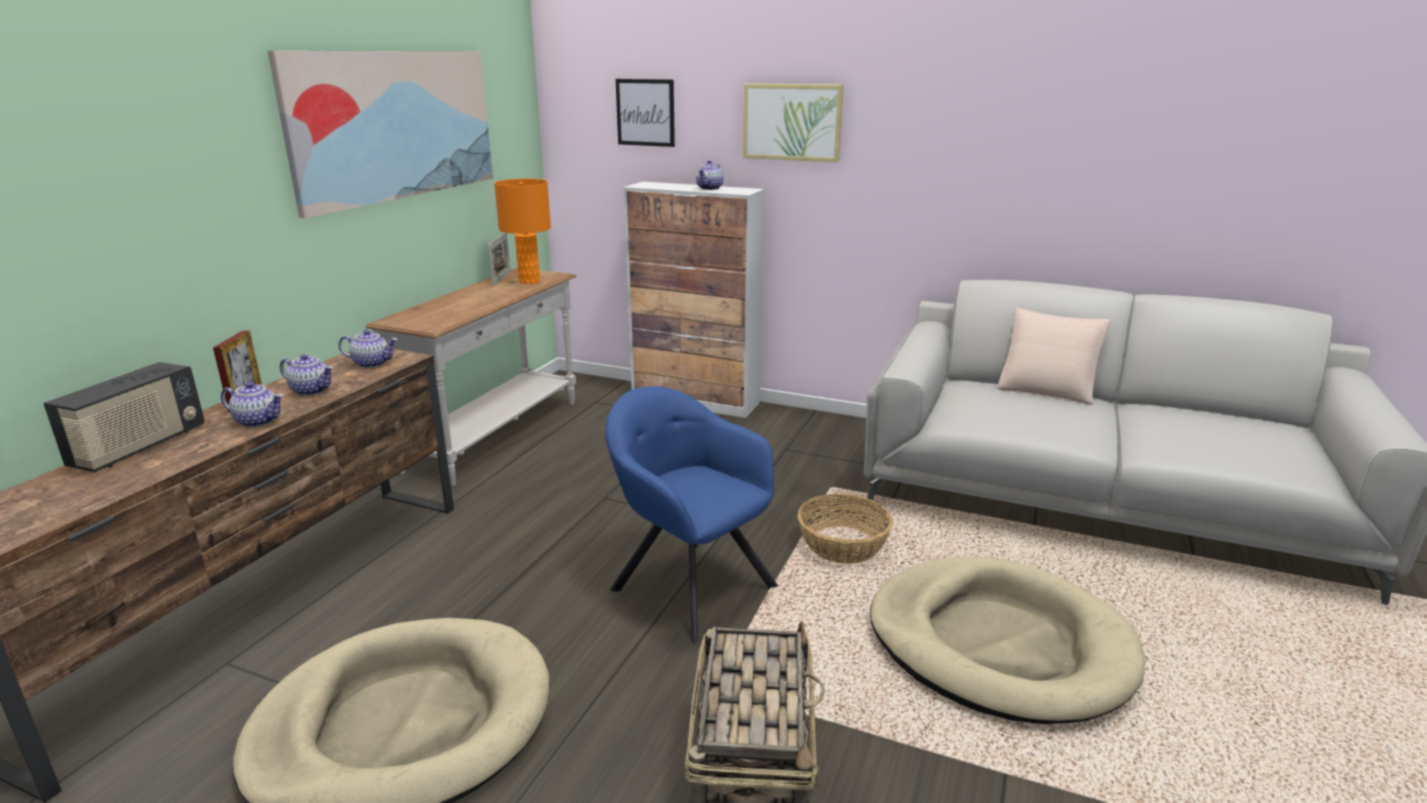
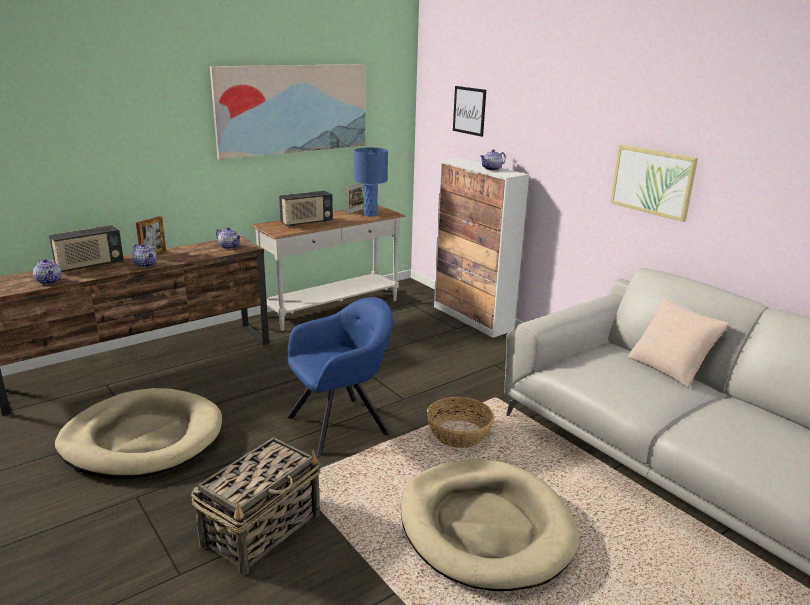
camera: 30 degrees right, 0 degrees up
teapot [280,354,333,396] -> teapot moved to [33,259,62,285]
orange table lamp [494,179,551,284] -> blue table lamp [354,147,388,217]
blue armchair [605,386,778,644] -> blue armchair turned 75 degrees clockwise [286,297,393,458]
picture [743,83,844,162] -> picture moved to [610,145,698,222]
none -> radio [279,191,333,226]

